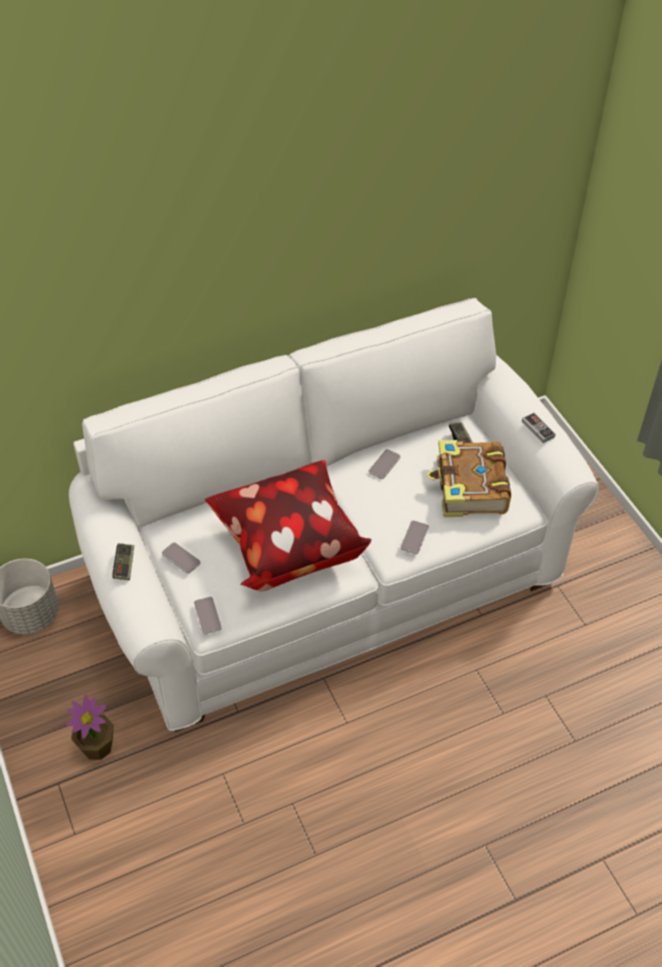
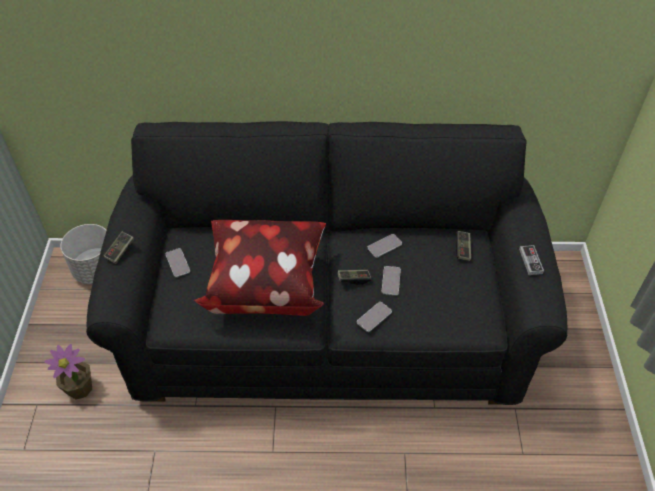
camera: 25 degrees right, 0 degrees up
white sofa [69,298,599,732] -> black sofa [86,121,567,405]
phone [194,597,222,634] -> phone moved to [382,266,401,296]
book [427,440,511,517] -> none
none -> game controller [337,270,371,285]

